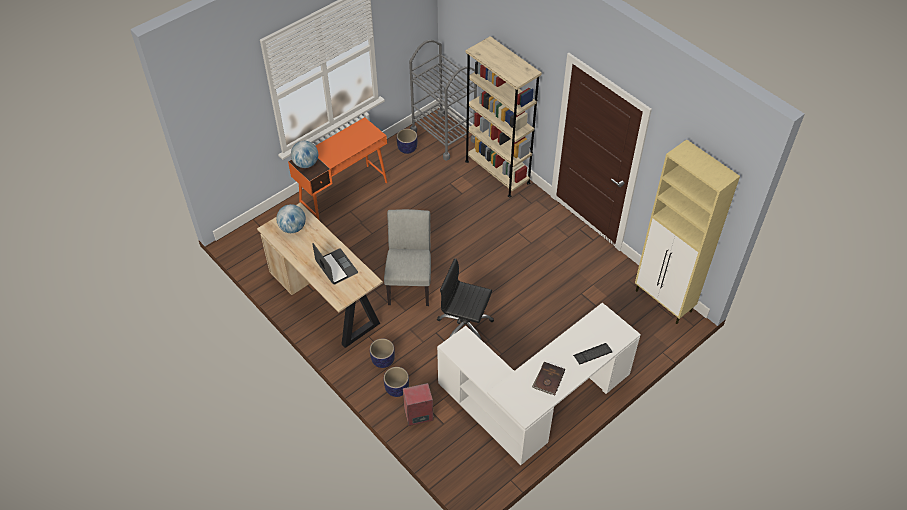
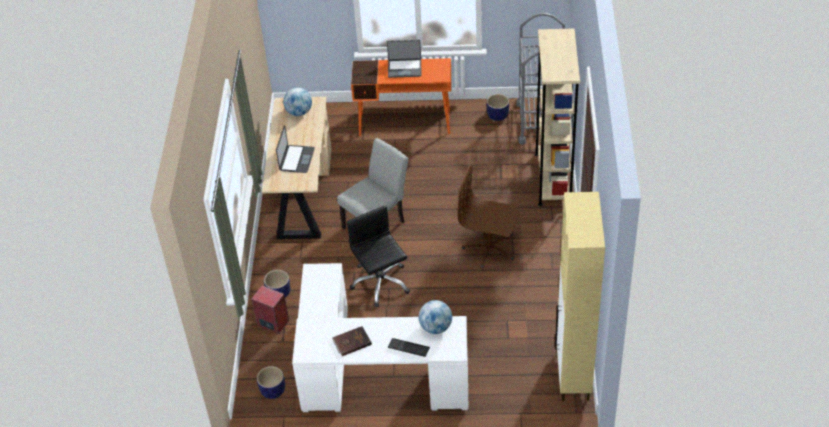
camera: 45 degrees right, 5 degrees down
globe [291,141,318,168] -> globe moved to [419,300,452,334]
planter [370,338,395,368] -> planter moved to [257,366,285,399]
none -> laptop [387,40,421,78]
none -> brown office chair [458,165,520,268]

